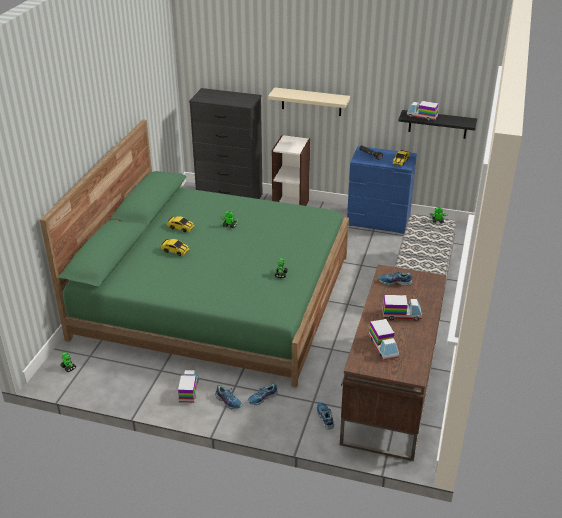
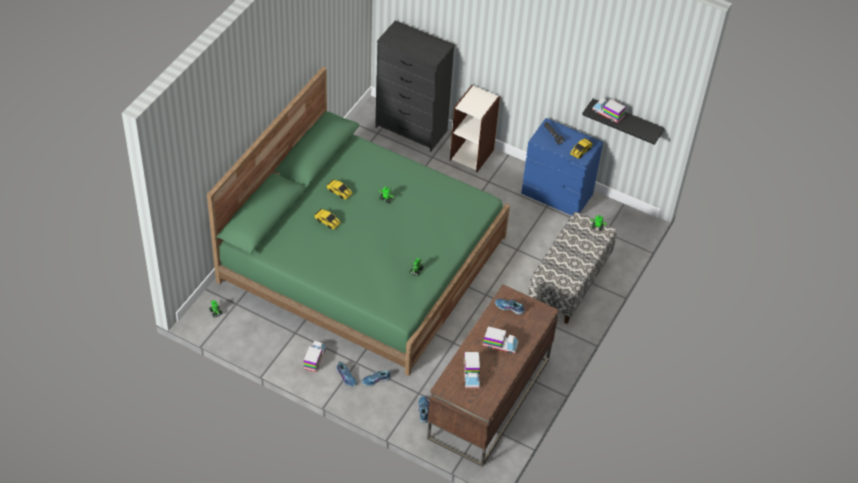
camera: 10 degrees right, 15 degrees up
beige shelf [268,87,350,116] -> none

